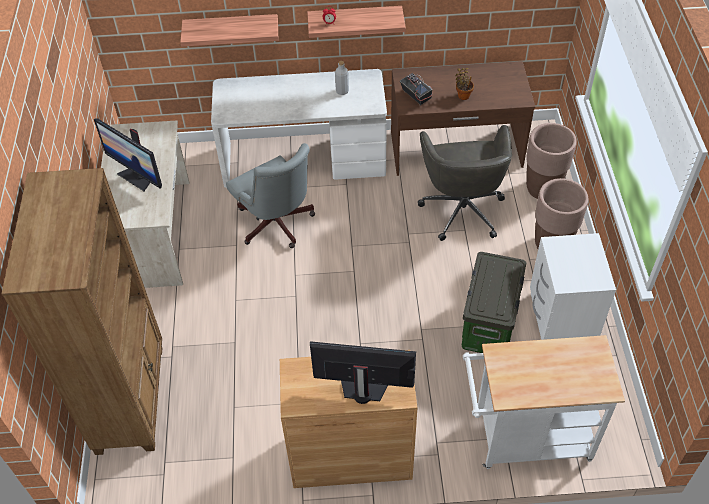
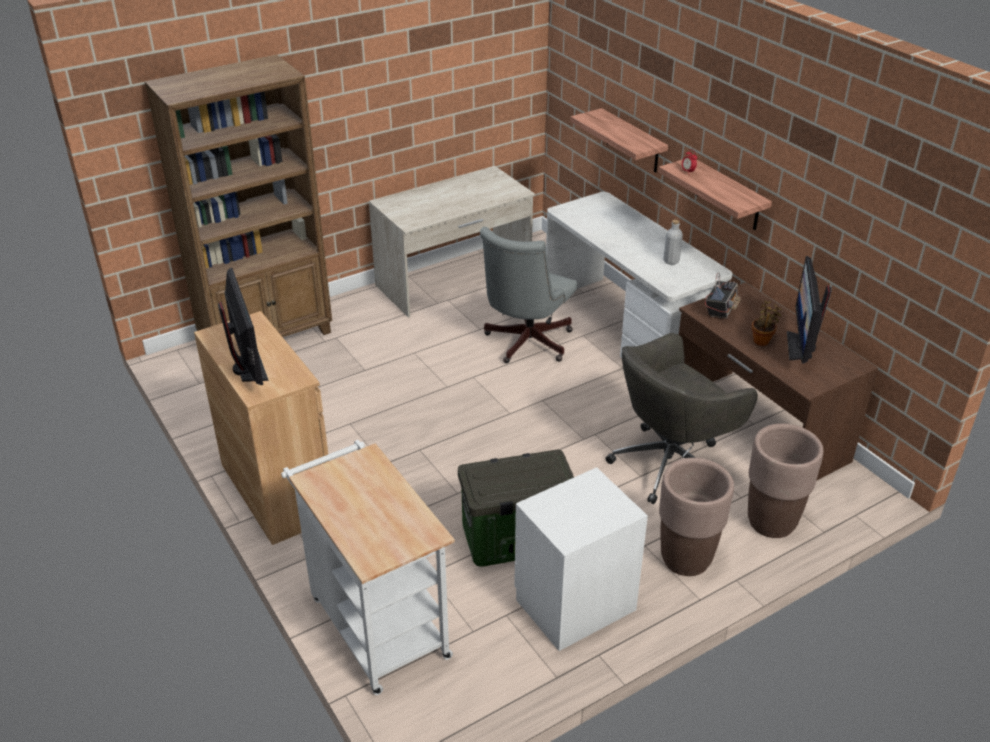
camera: 60 degrees right, 15 degrees down
monitor [94,118,162,191] -> monitor moved to [787,256,832,364]

